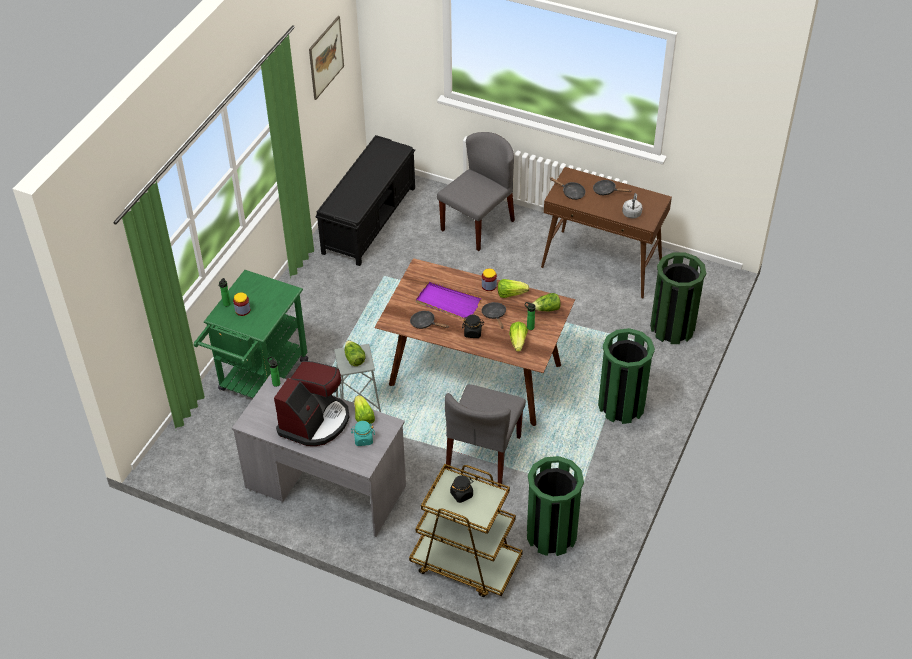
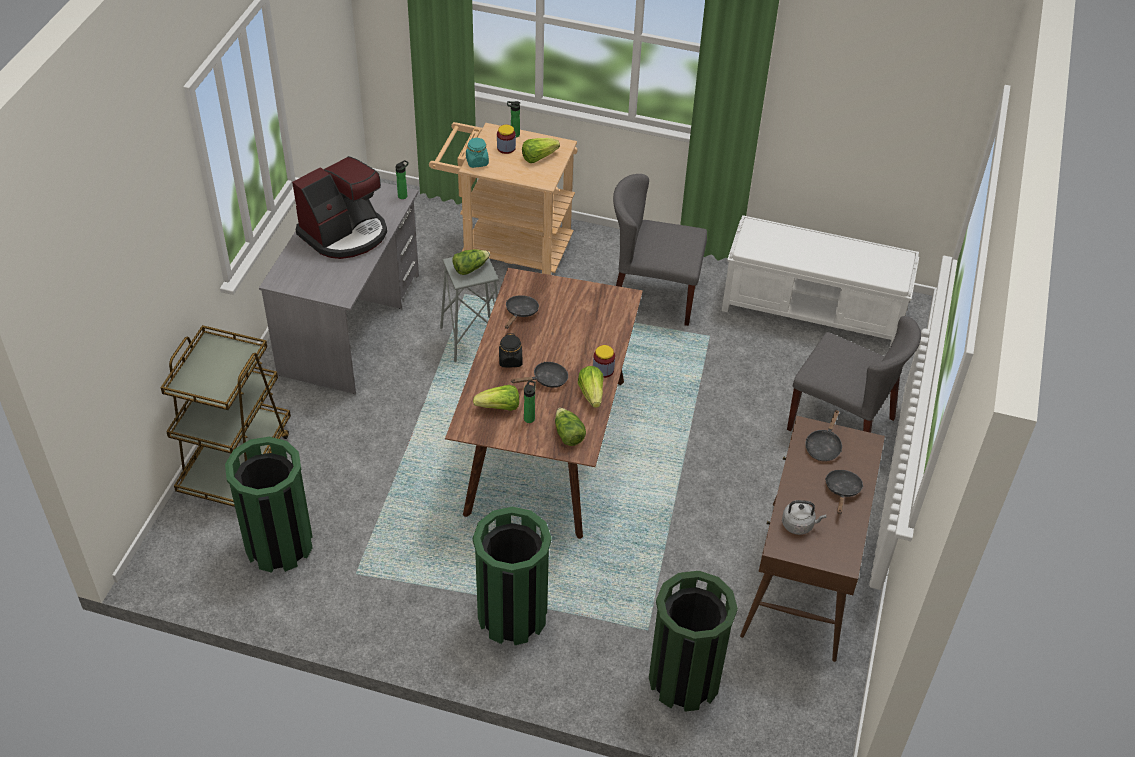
camera: 80 degrees right, 0 degrees up
green cart [194,270,308,398] -> beige cart [429,122,578,275]
coffee machine [274,361,349,446] -> coffee machine turned 60 degrees counterclockwise [292,156,387,259]
picture [309,16,344,100] -> none
black bench [315,135,415,266] -> white bench [722,215,919,347]
turquoise jar [351,421,375,446] -> turquoise jar moved to [466,138,489,168]
lettuce [354,395,375,424] -> lettuce moved to [522,138,560,163]
purple tray [416,282,481,319] -> none
grey chair [445,384,526,487] -> grey chair moved to [613,174,707,326]
black jar [450,475,474,503] -> none

